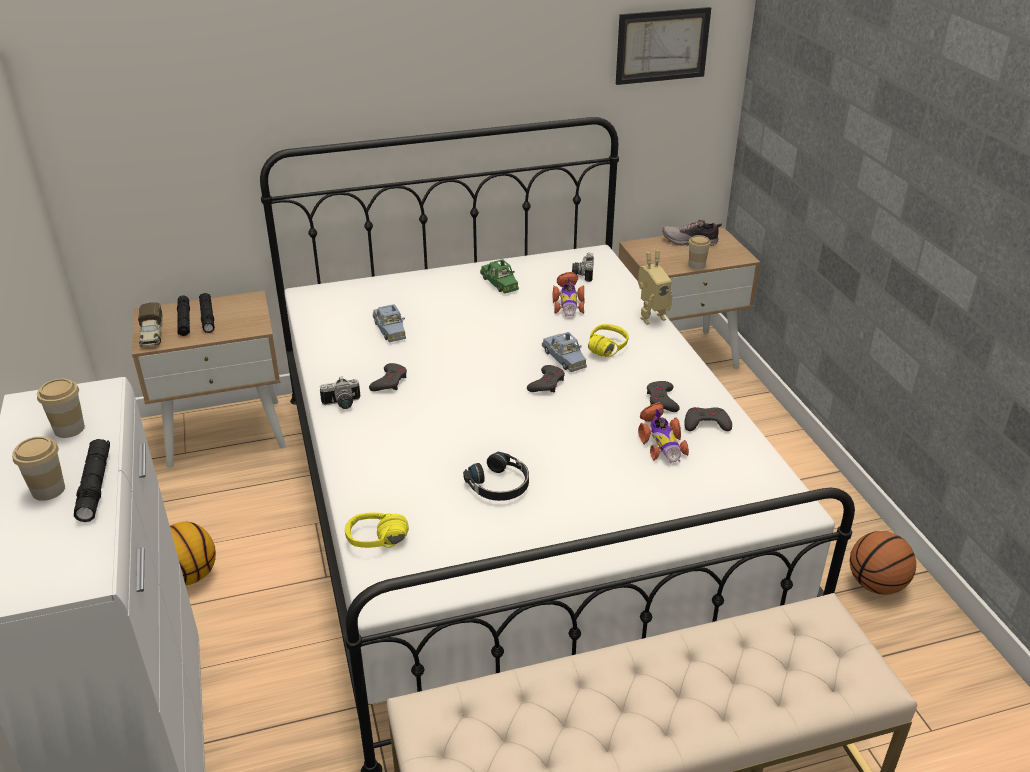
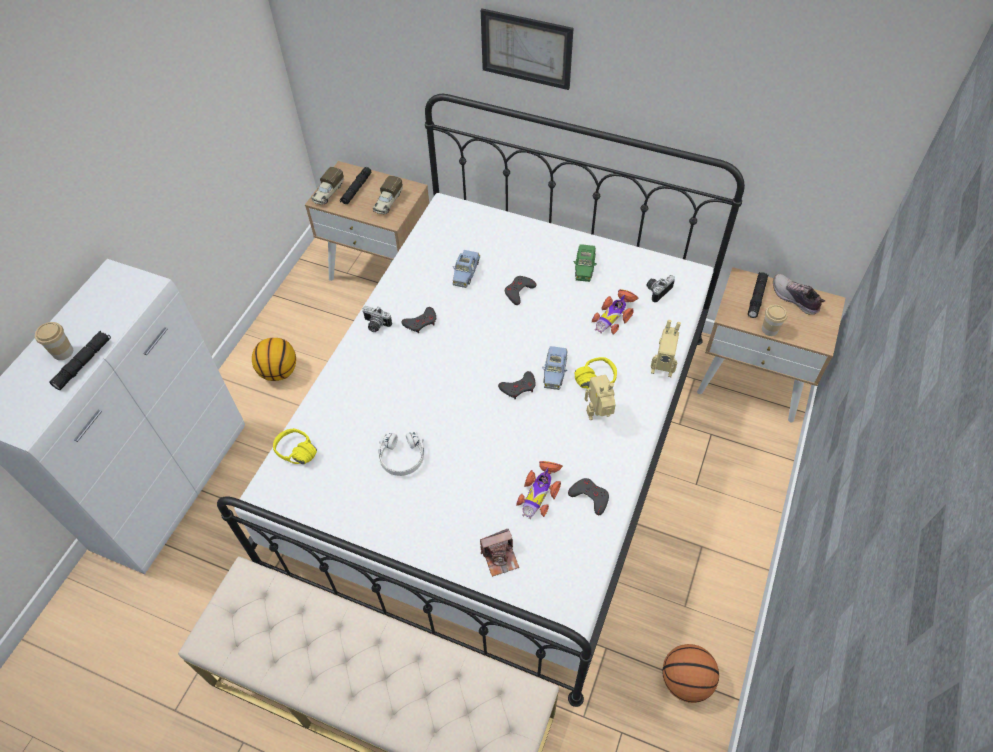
camera: 40 degrees right, 20 degrees up
cup [37,378,85,438] -> none
black flashlight [199,293,215,333] -> black flashlight moved to [748,272,768,318]
black headphones [463,452,529,501] -> white headphones [378,432,424,476]
picture [616,7,711,85] -> picture moved to [481,8,574,90]
grey game controller [647,381,680,412] -> grey game controller moved to [505,276,537,305]
none -> toy truck [373,175,403,214]
none -> camera [480,528,519,577]
none -> toy robot [585,375,616,420]

